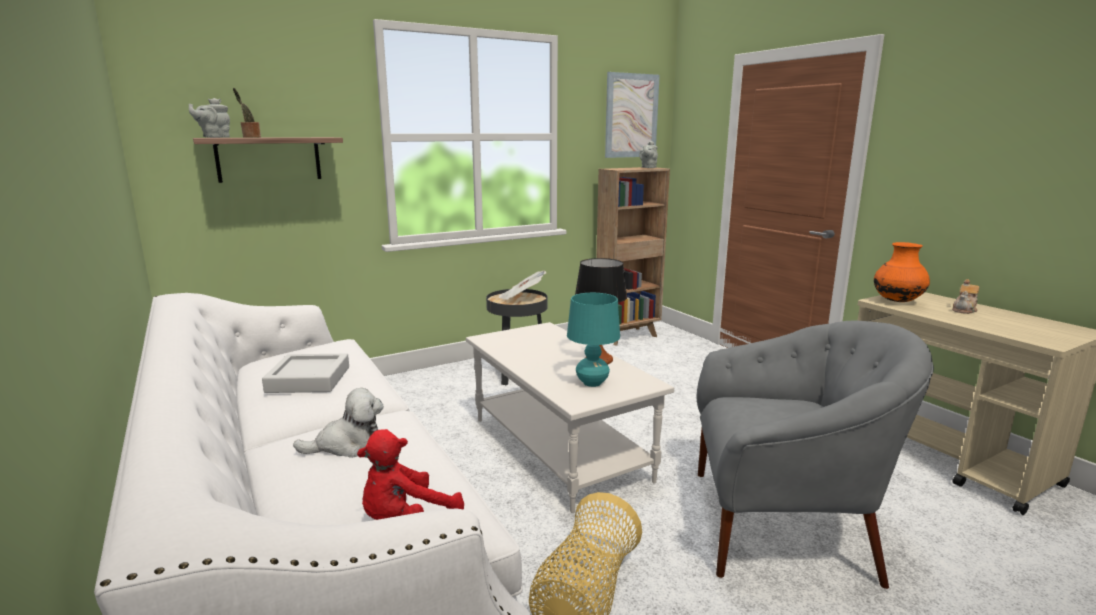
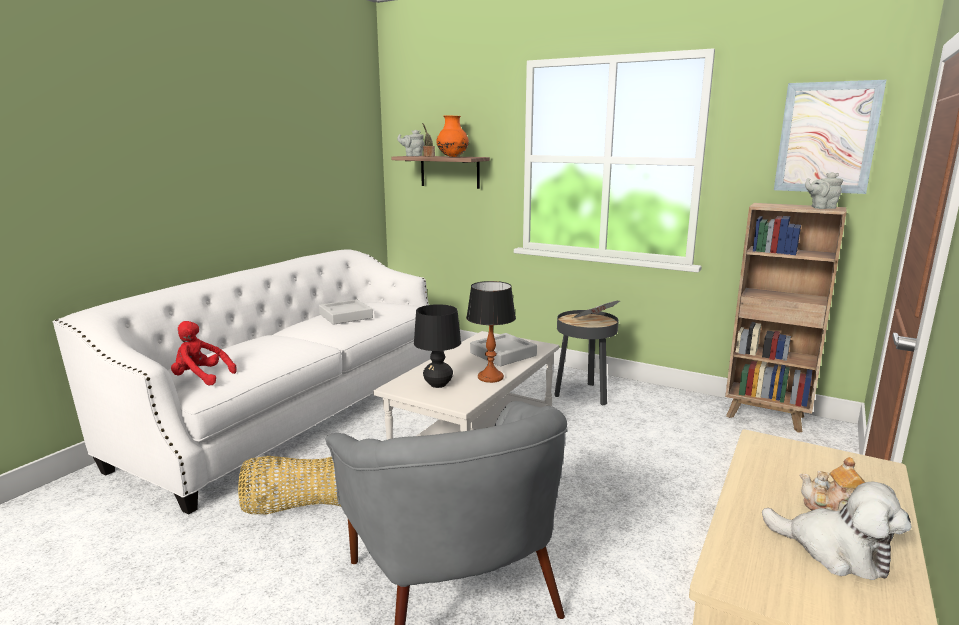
camera: 60 degrees right, 0 degrees up
plush toy [293,388,384,458] -> plush toy moved to [762,482,911,580]
turquoise table lamp [567,293,620,387] -> black table lamp [414,304,461,388]
orange vase [874,242,930,302] -> orange vase moved to [436,115,469,157]
none -> grey tray [470,333,537,366]

